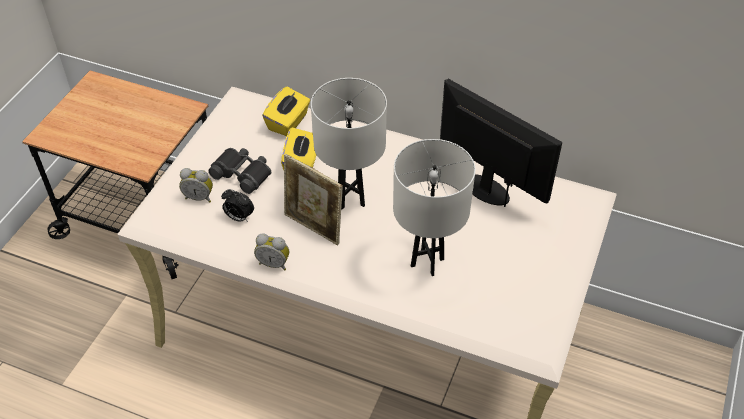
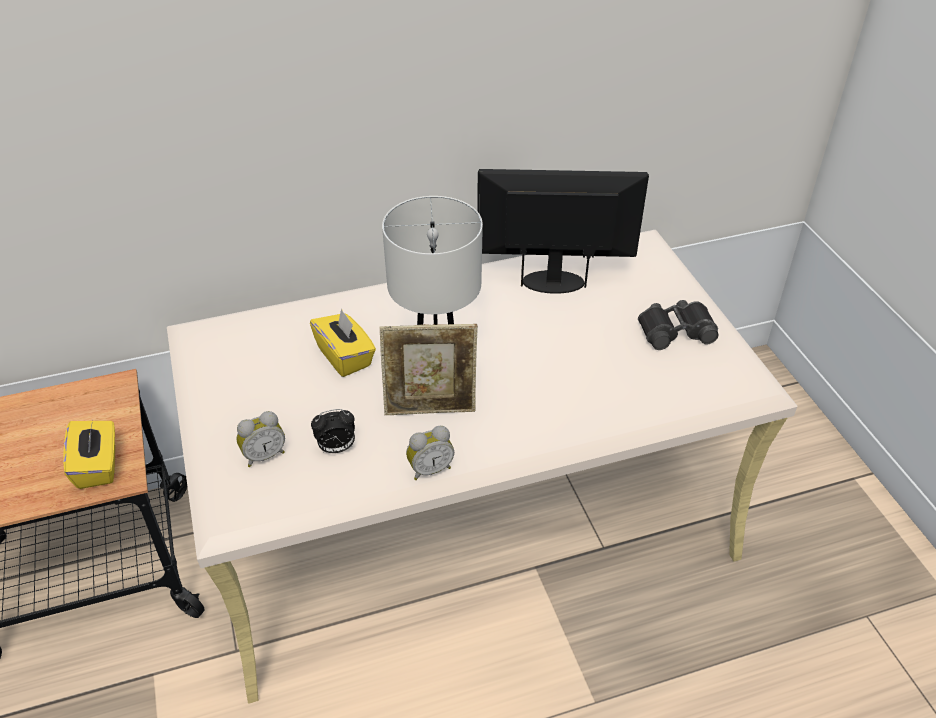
camera: 40 degrees left, 5 degrees down
black binoculars [209,148,271,194] -> black binoculars moved to [638,300,718,350]
yellow tissue box [262,87,310,136] -> yellow tissue box moved to [63,421,115,489]
white table lamp [393,139,476,276] -> none

